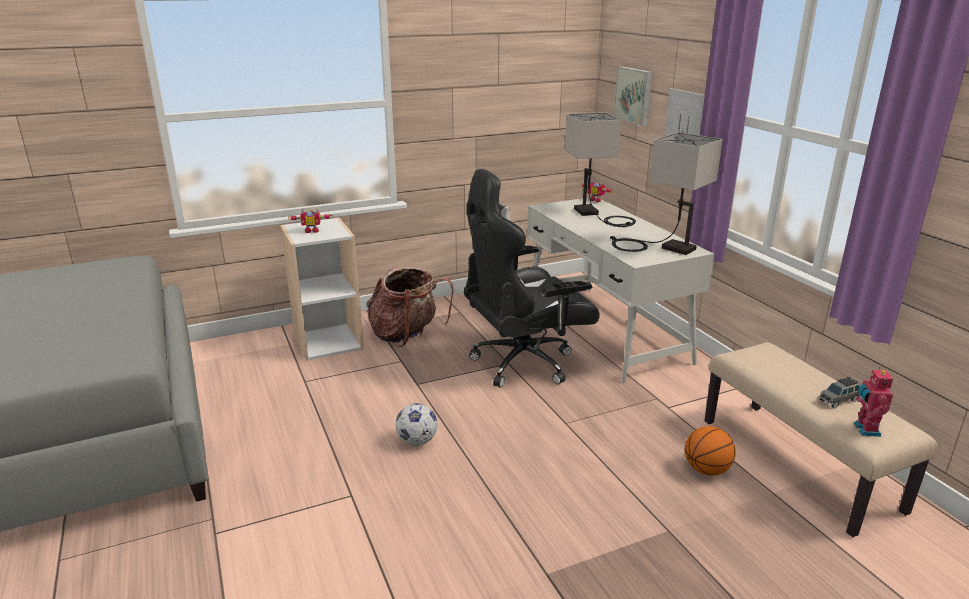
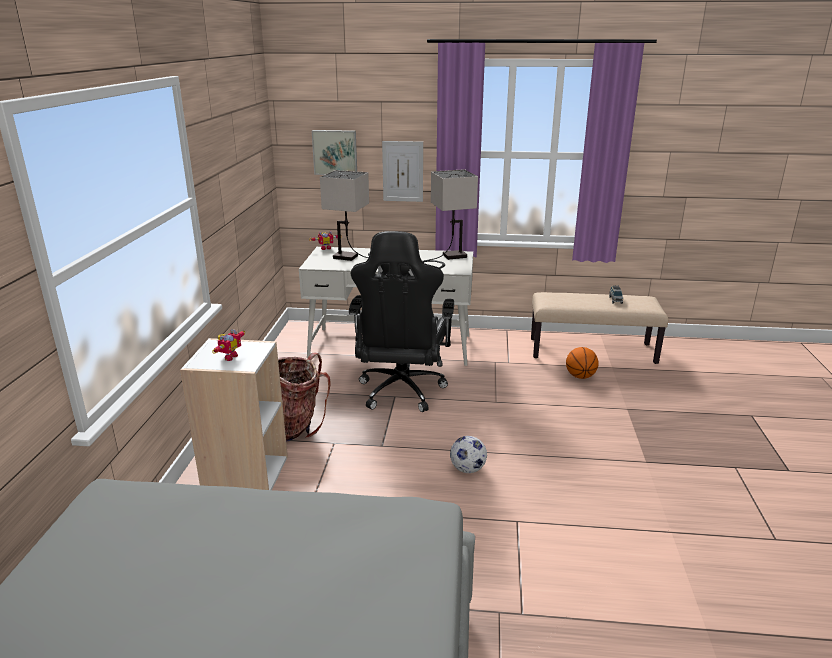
camera: 60 degrees left, 0 degrees up
toy robot [854,367,893,437] -> none

